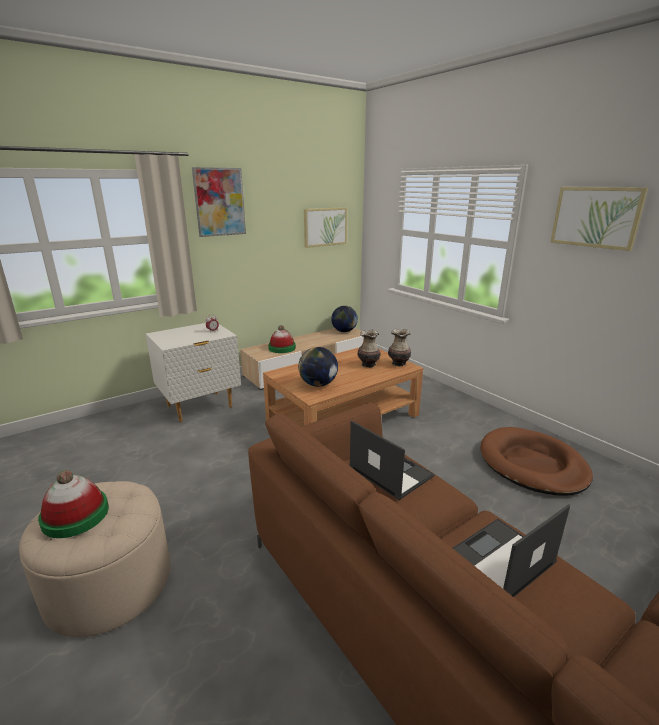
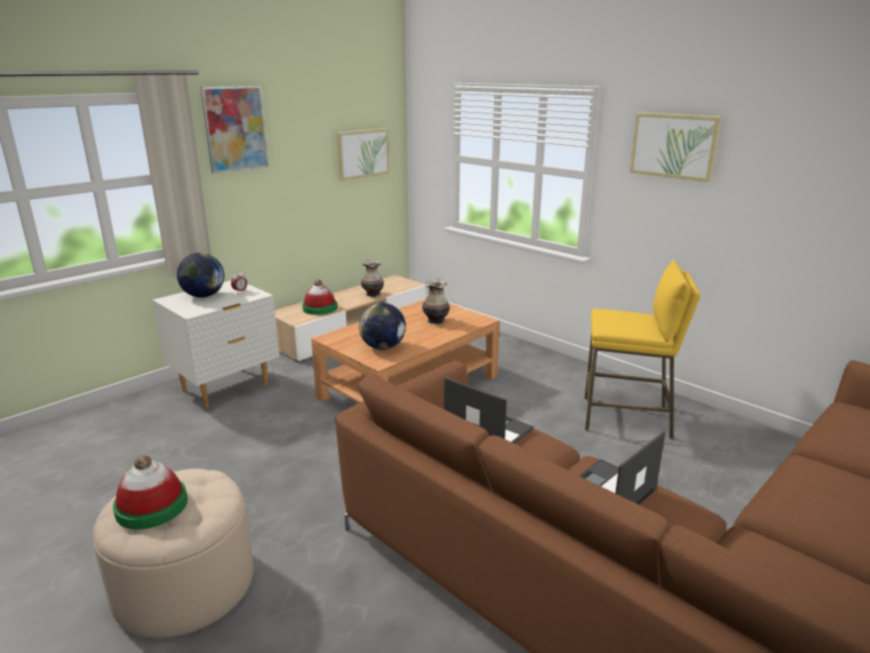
camera: 10 degrees left, 0 degrees up
globe [331,306,358,332] -> globe moved to [177,253,224,298]
vase [388,329,411,367] -> vase moved to [361,260,384,297]
brown dog bed [481,427,593,496] -> yellow stool [585,260,701,439]

